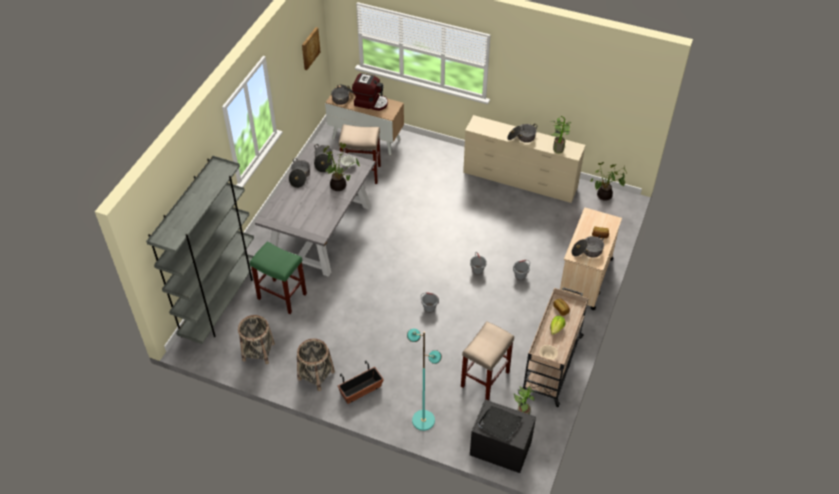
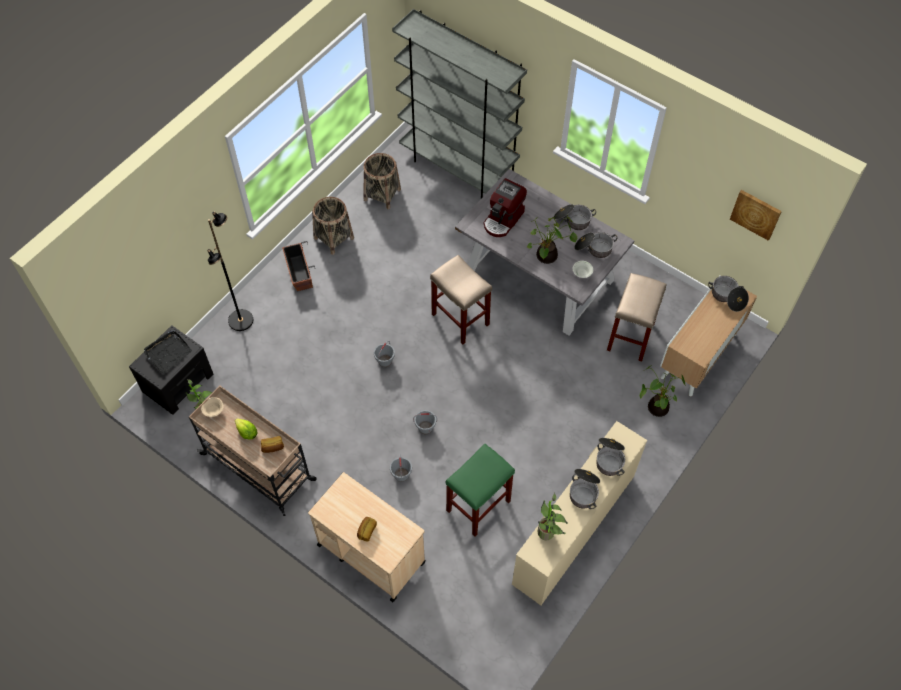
camera: 105 degrees right, 10 degrees up
green stool [250,242,307,314] -> green stool moved to [445,443,515,536]
coffee machine [352,73,388,111] -> coffee machine moved to [484,178,527,237]
turquoise floor lamp [407,329,442,431] -> black floor lamp [207,211,253,331]
beige stool [461,321,514,400] -> beige stool moved to [430,255,492,345]
cooking pot [572,235,604,258] -> cooking pot moved to [596,438,625,476]
potted plant [590,162,627,201] -> potted plant moved to [640,365,686,417]

